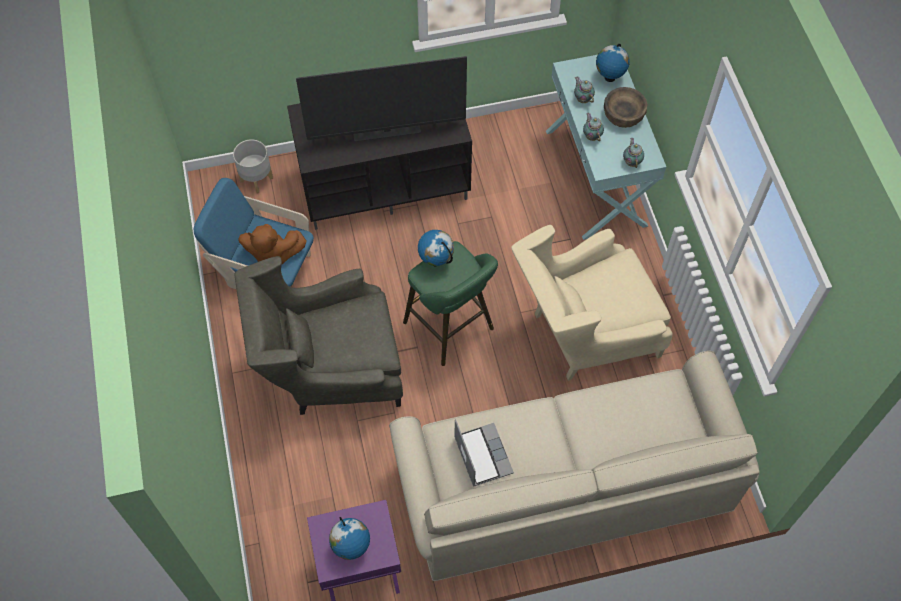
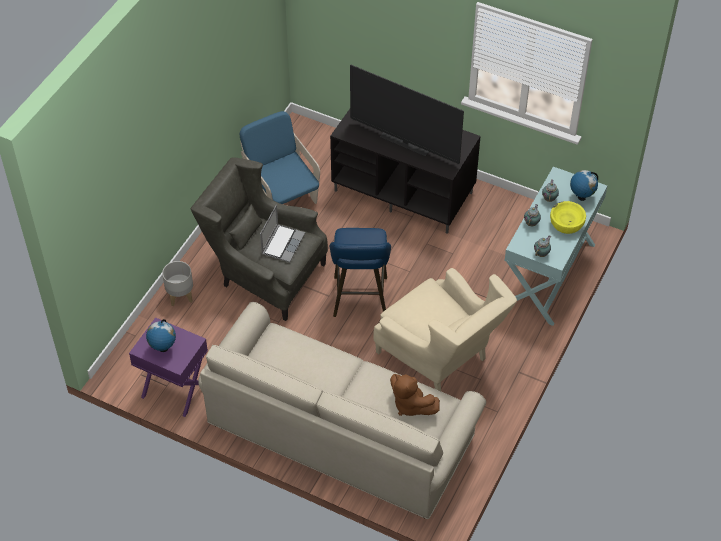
camera: 40 degrees right, 10 degrees down
grey planter [233,139,273,193] -> grey planter moved to [162,261,193,306]
brown plush toy [238,224,307,264] -> brown plush toy moved to [390,374,440,416]
green stool [403,241,498,366] -> blue stool [330,228,391,317]
globe [418,230,454,266] -> none
laptop [454,419,514,487] -> laptop moved to [260,205,305,263]
beige armchair [511,225,673,381] -> beige armchair turned 150 degrees counterclockwise [373,268,517,391]
brown bowl [604,87,647,128] -> yellow bowl [550,201,586,234]

